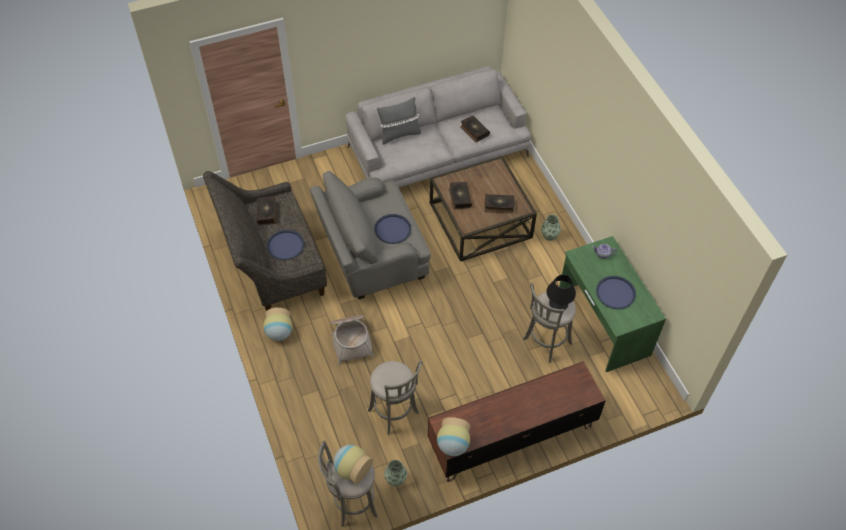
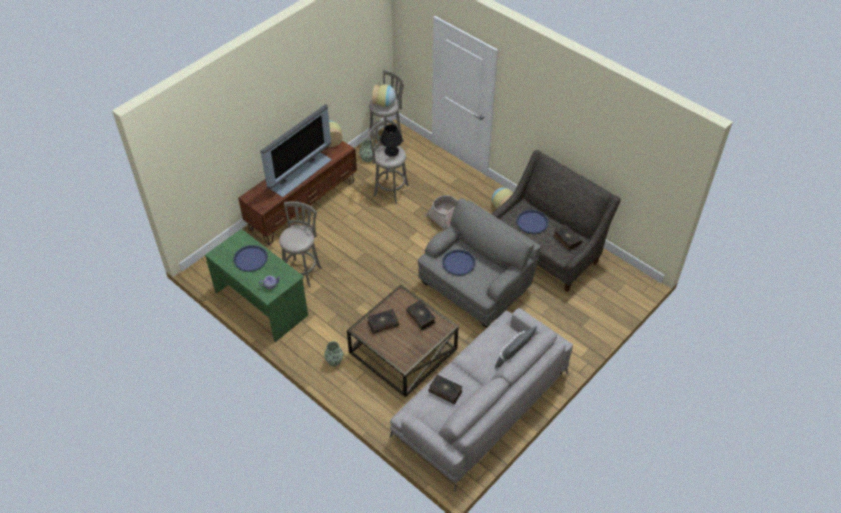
camera: 155 degrees right, 5 degrees down
black table lamp [546,275,576,310] -> black table lamp moved to [380,124,403,157]
none -> television [260,104,332,197]

